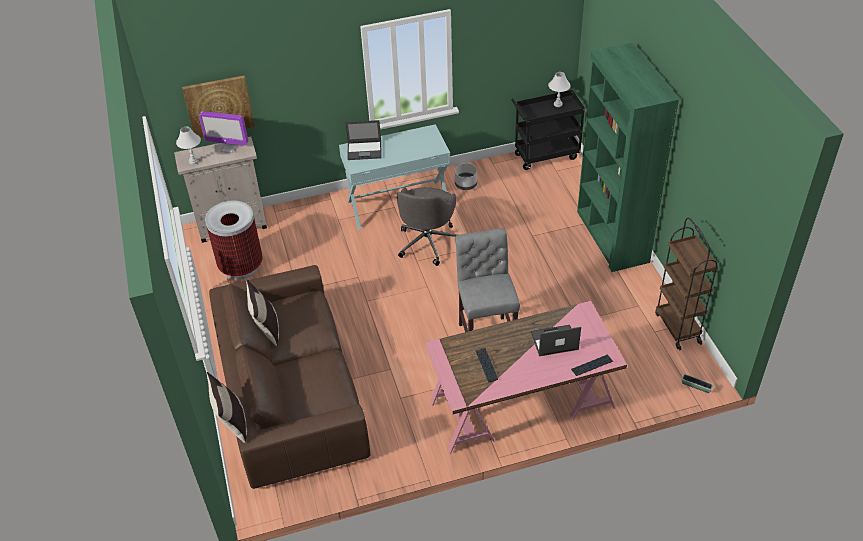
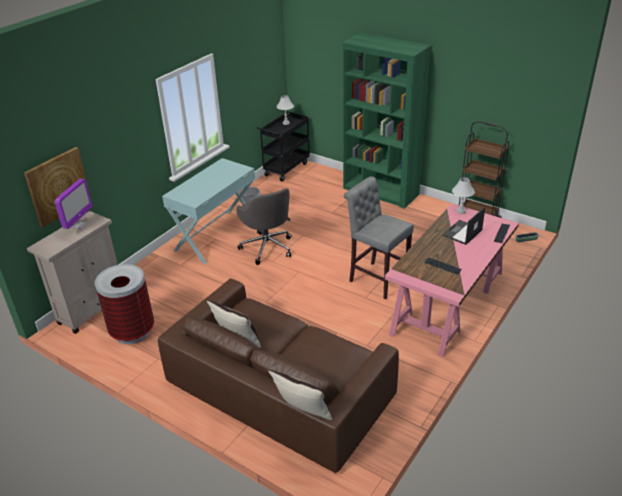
camera: 40 degrees left, 10 degrees down
white table lamp [176,127,201,165] -> white table lamp moved to [452,177,475,214]
monitor [199,111,248,153] -> monitor turned 45 degrees counterclockwise [55,179,92,229]
laptop [345,120,382,160] -> none

